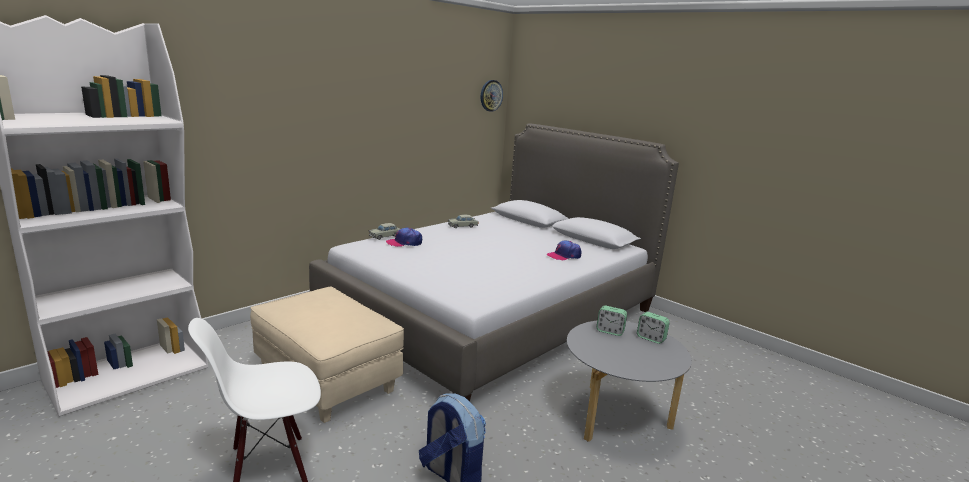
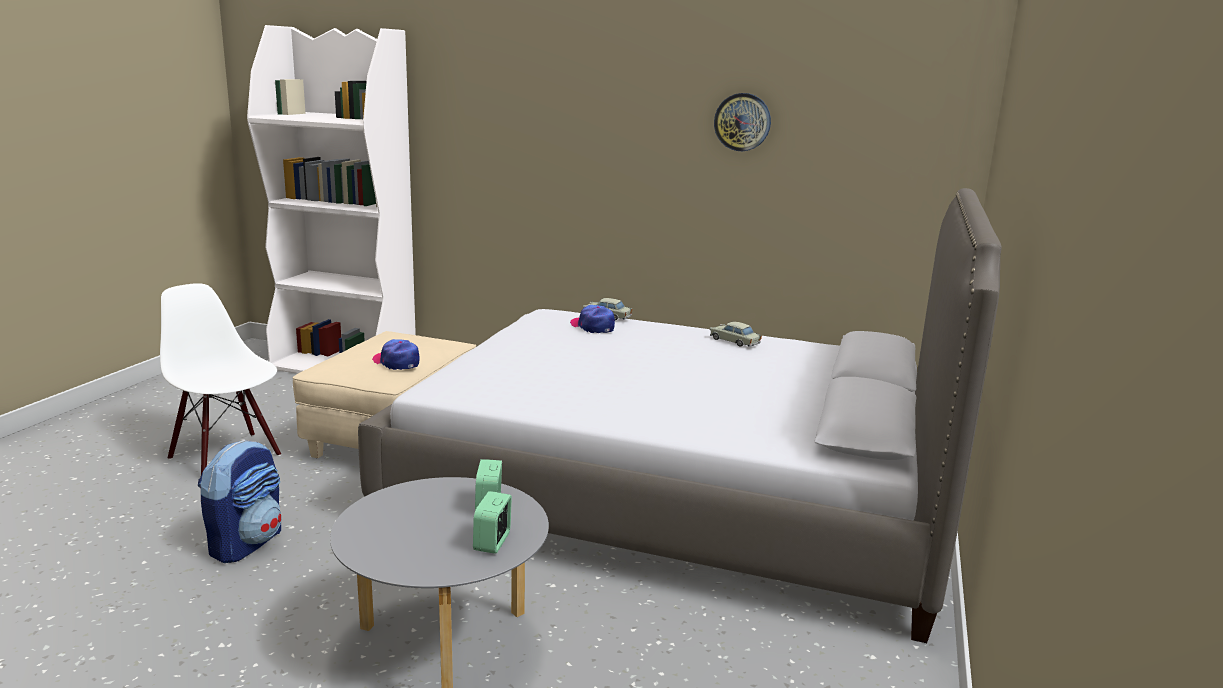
camera: 65 degrees right, 0 degrees up
wall clock [481,80,503,112] -> wall clock moved to [714,93,771,151]
cap [547,240,581,260] -> cap moved to [373,339,420,370]

